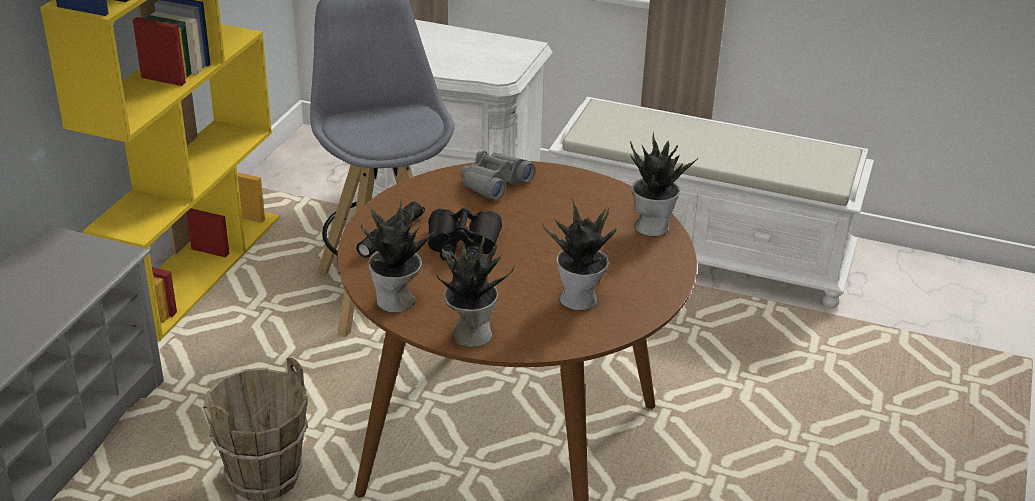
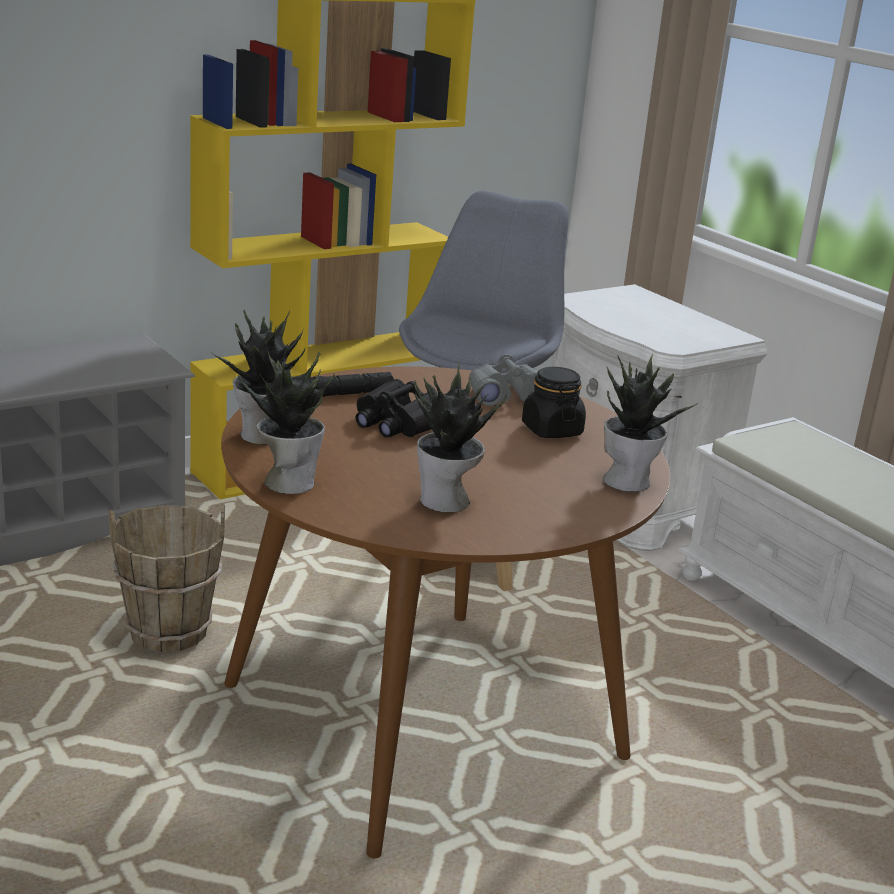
camera: 35 degrees right, 10 degrees down
none -> black jar [522,367,586,438]

